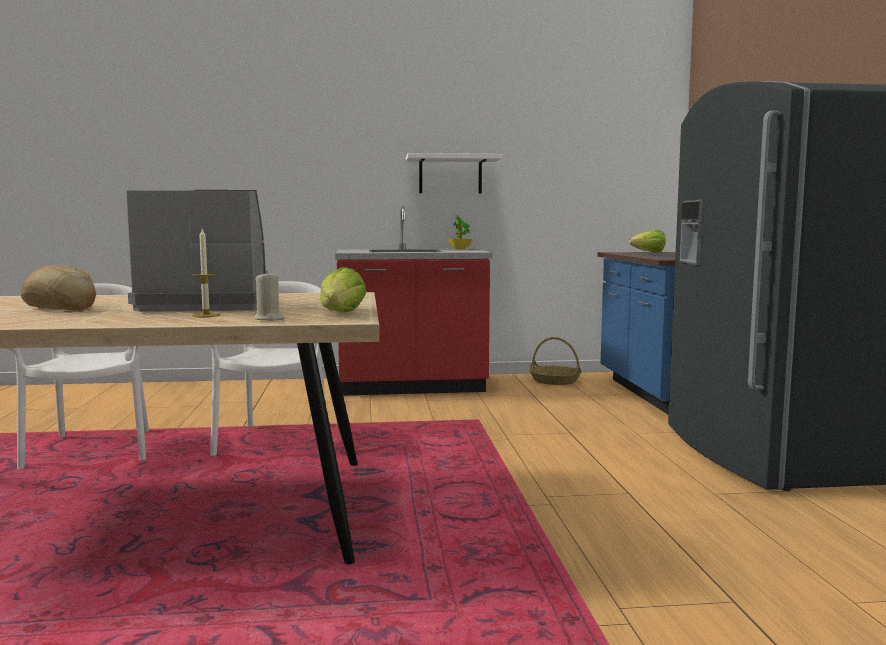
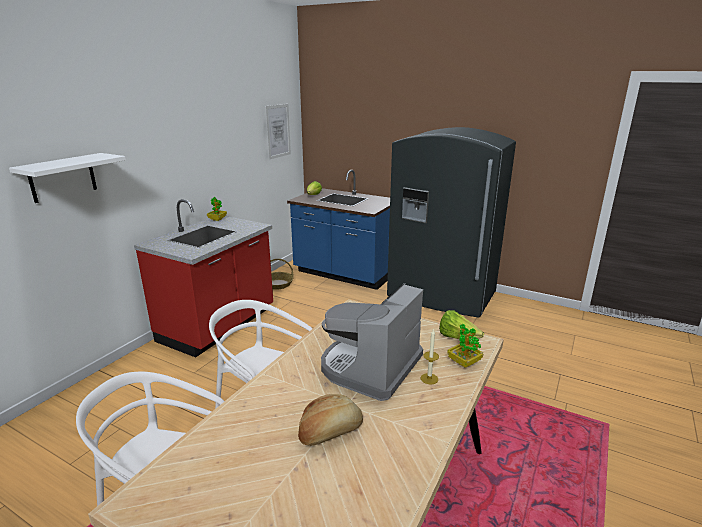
camera: 55 degrees left, 15 degrees up
beige candle [254,271,284,321] -> potted plant [447,324,483,367]
white shelf [406,153,502,194] -> white shelf moved to [9,153,126,203]
none -> picture [265,104,291,160]

